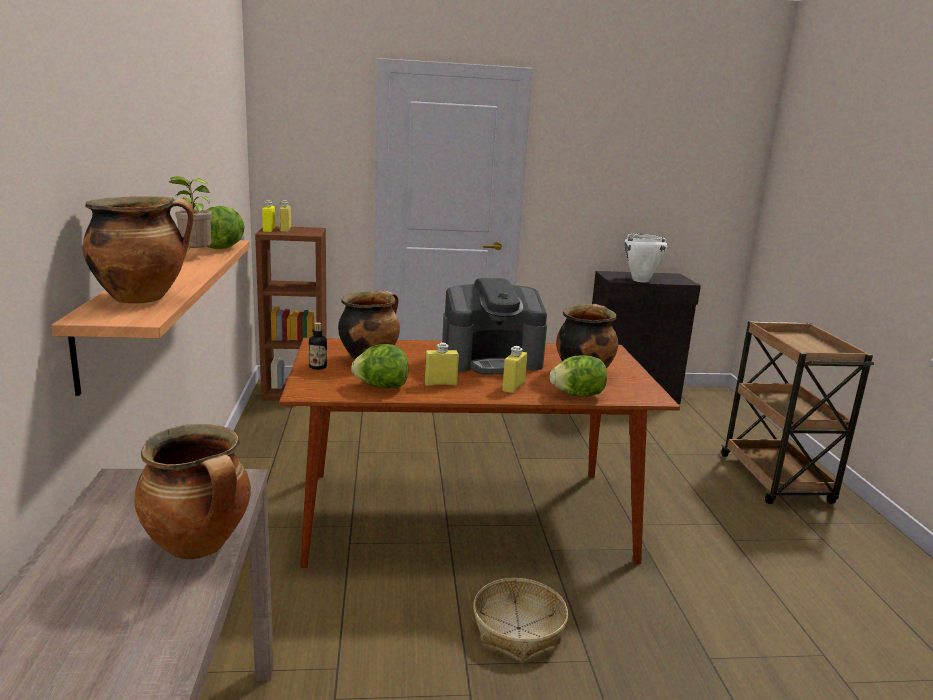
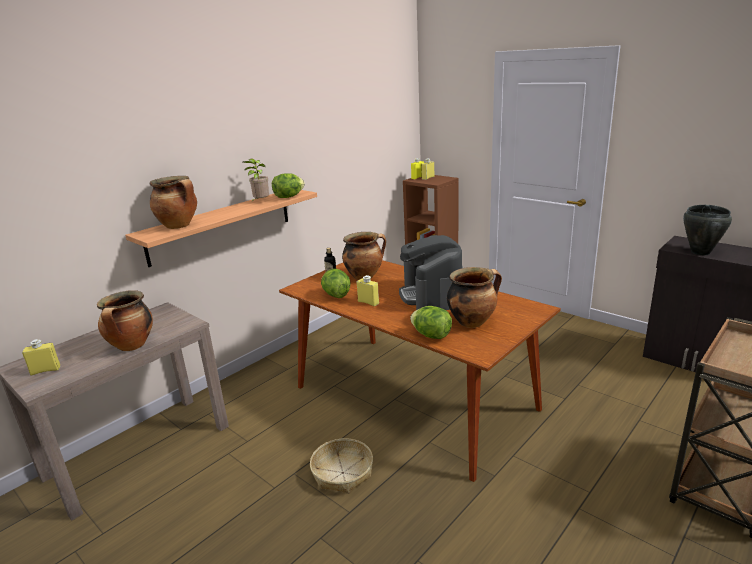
camera: 50 degrees right, 5 degrees up
coffee machine [442,278,547,374] -> coffee machine turned 45 degrees clockwise [399,235,463,310]
yellow bottle [502,346,527,393] -> yellow bottle moved to [22,339,60,375]
white cooking pot [624,233,667,282] -> black cooking pot [683,205,732,255]

